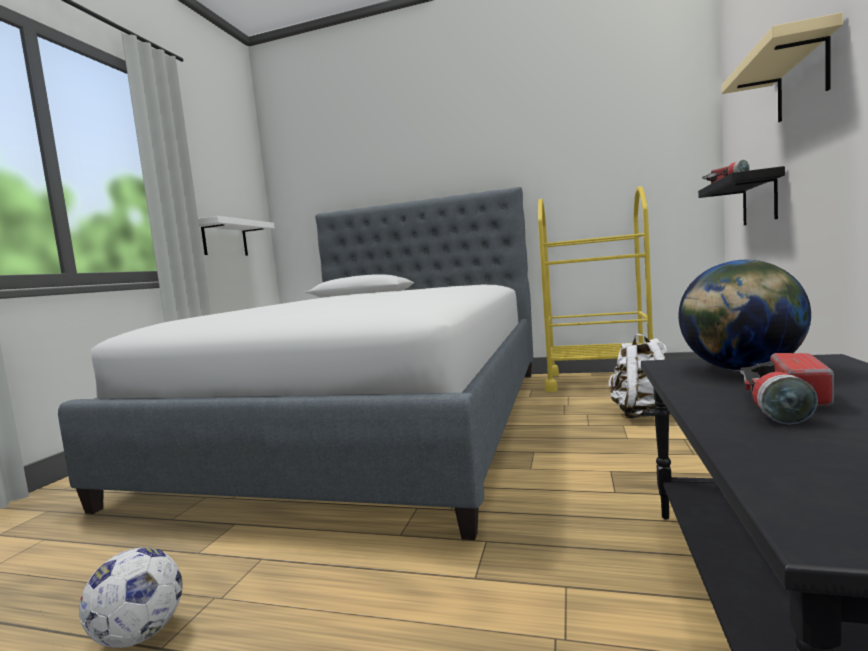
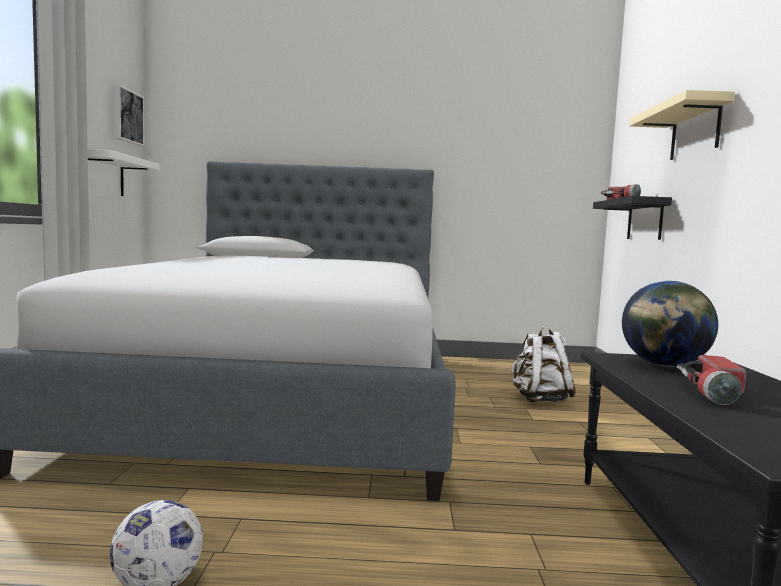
camera: 15 degrees left, 0 degrees up
yellow cart [538,186,653,392] -> none
none -> picture [113,84,145,146]

